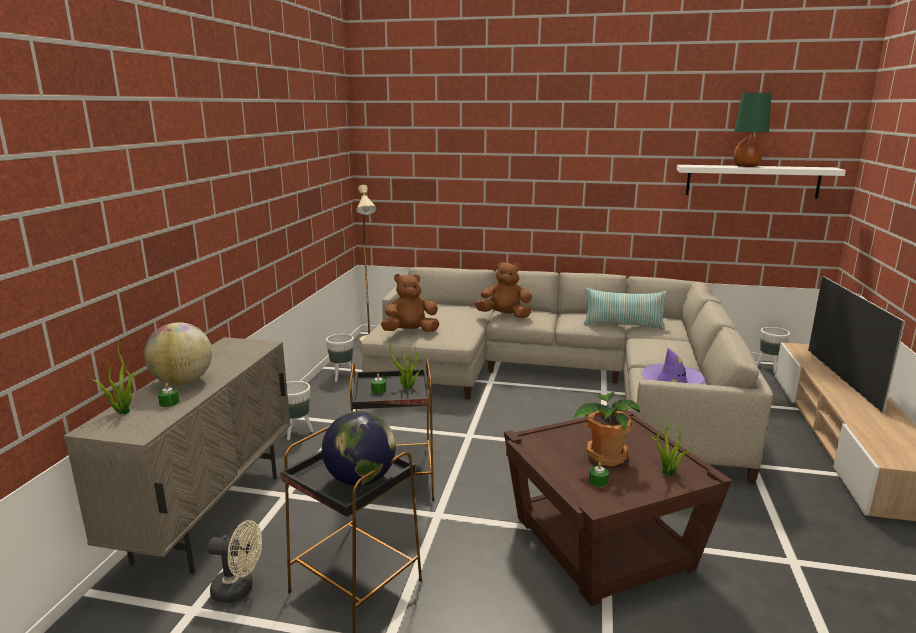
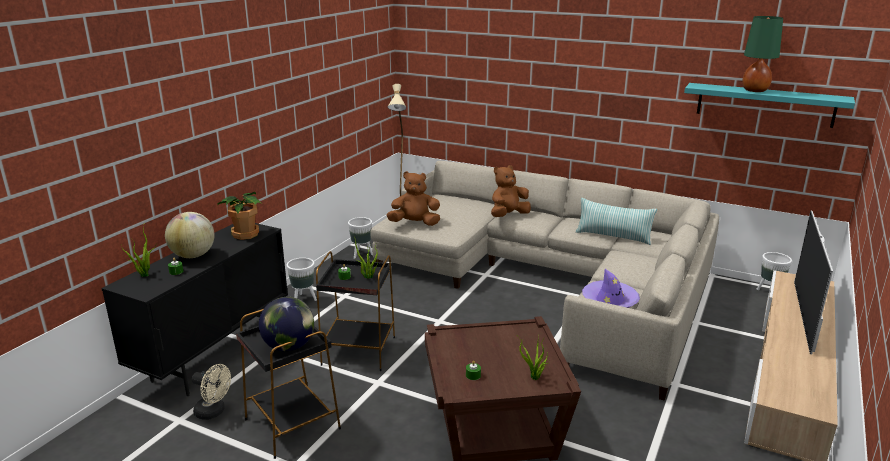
camera: 15 degrees right, 5 degrees up
beige cabinet [64,337,291,575] -> black cabinet [101,223,288,396]
brown plush toy [475,261,532,318] -> brown plush toy turned 60 degrees counterclockwise [491,165,531,217]
potted plant [573,392,640,466] -> potted plant moved to [217,192,261,240]
white shelf [677,165,846,199] -> turquoise shelf [684,83,855,128]

